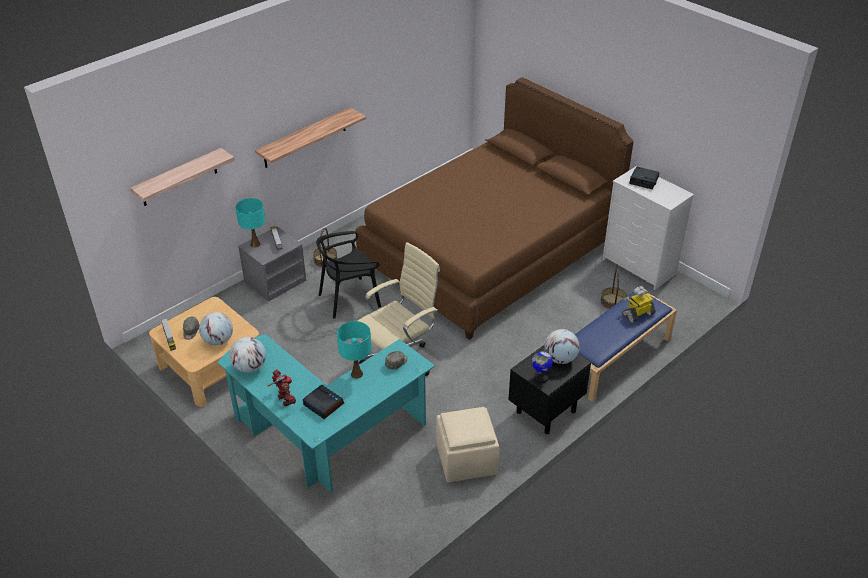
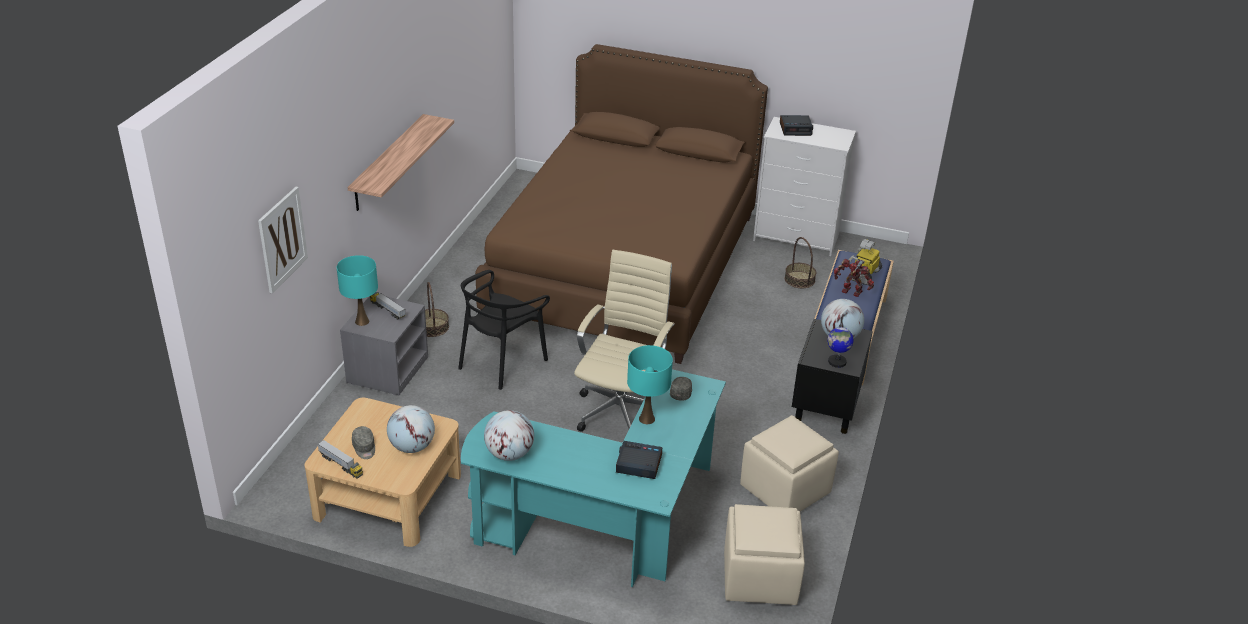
camera: 30 degrees left, 5 degrees down
shelf [130,148,235,206] -> picture [258,187,308,293]
toy robot [267,370,296,406] -> toy robot moved to [834,259,874,297]
none -> beige ottoman [724,504,805,605]

